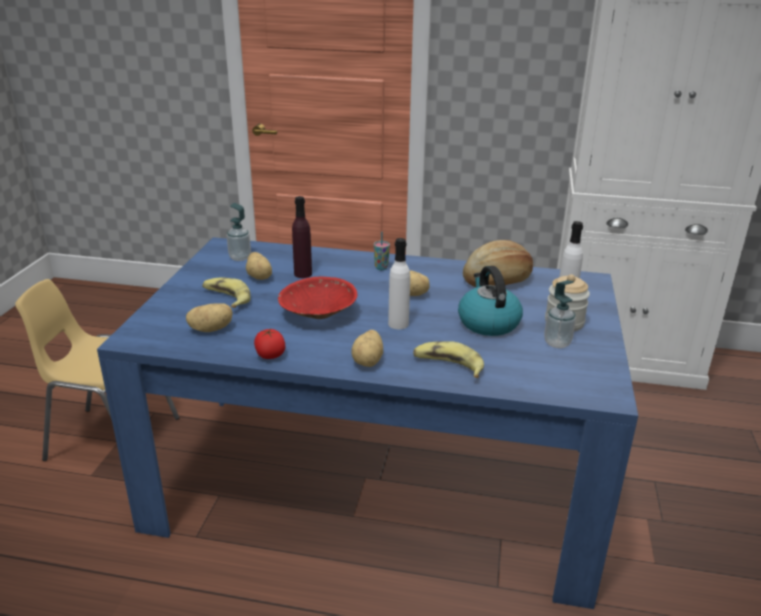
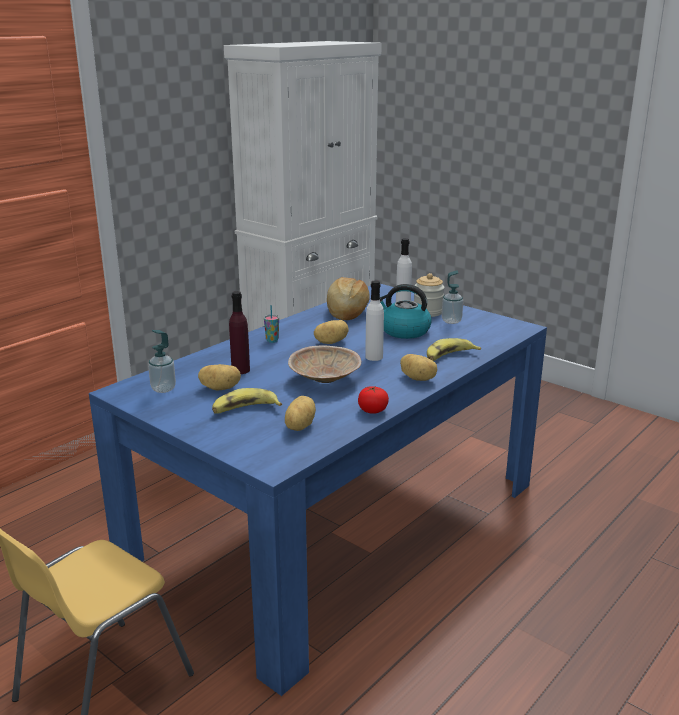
camera: 60 degrees left, 5 degrees down
red bowl [278,276,357,319] -> beige bowl [288,345,361,383]

